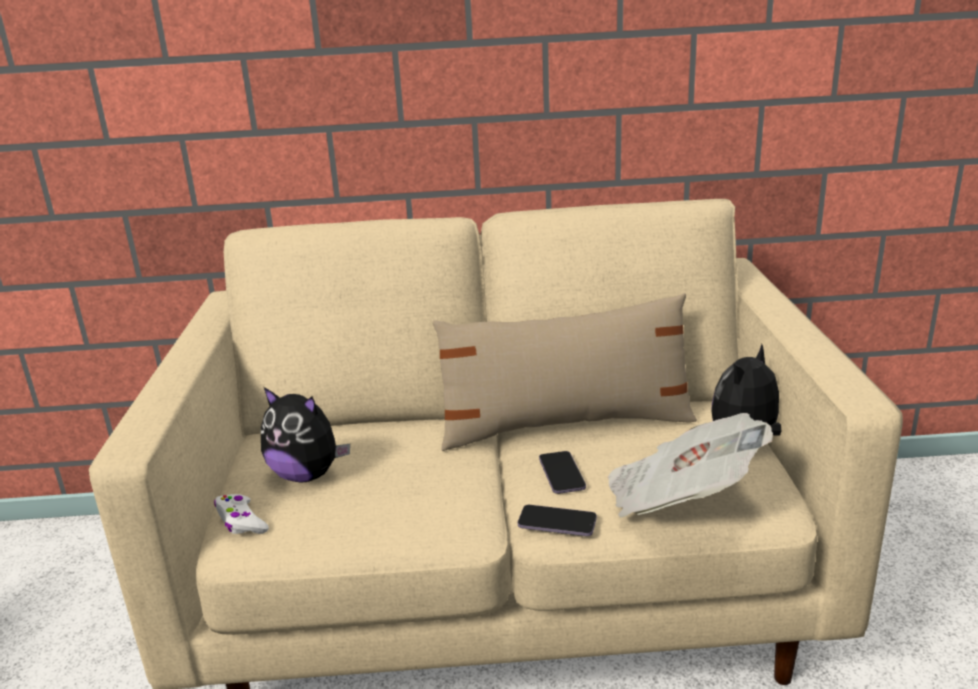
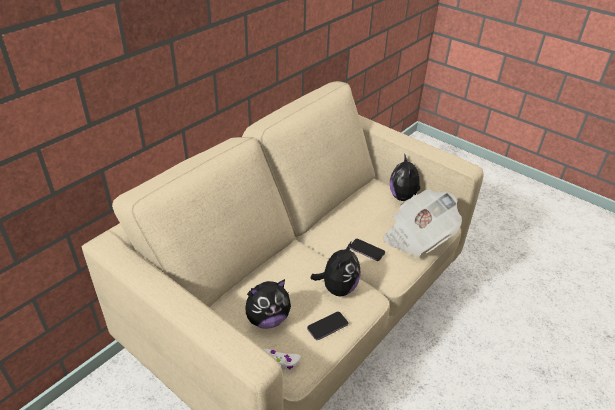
camera: 50 degrees left, 15 degrees up
beige pillow [433,293,697,451] -> none
phone [518,505,597,536] -> phone moved to [307,312,348,340]
none -> plush toy [311,241,361,297]

